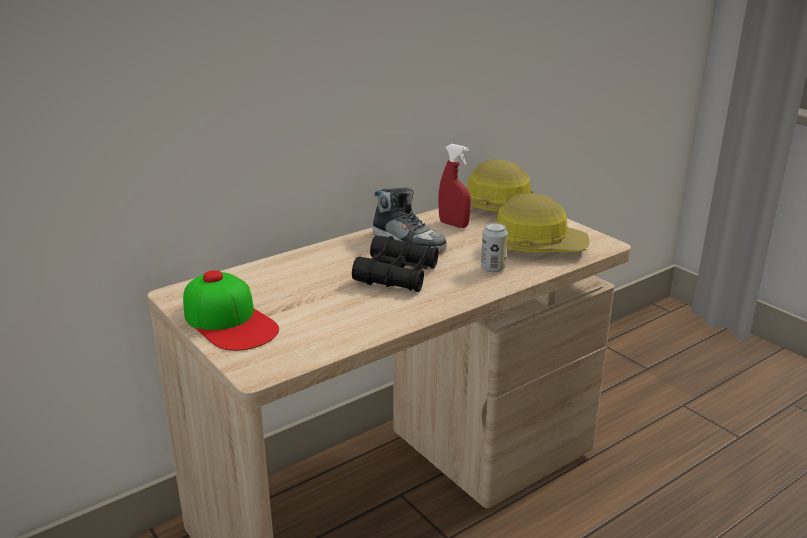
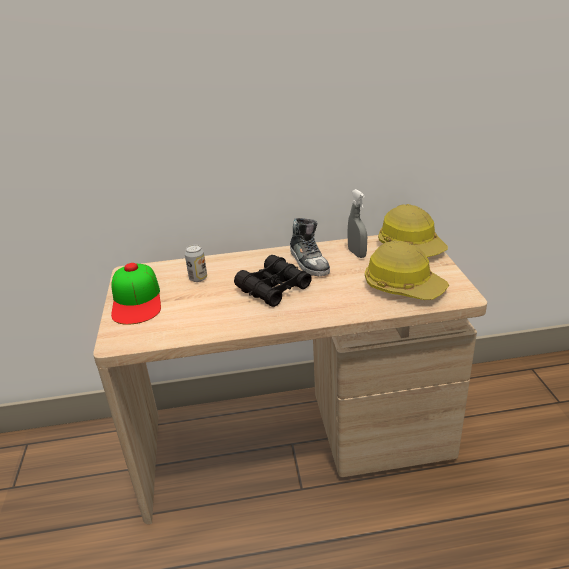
camera: 30 degrees right, 5 degrees up
red spray bottle [438,144,471,228] -> grey spray bottle [348,189,367,258]
can [481,223,508,272] -> can moved to [185,245,207,282]

